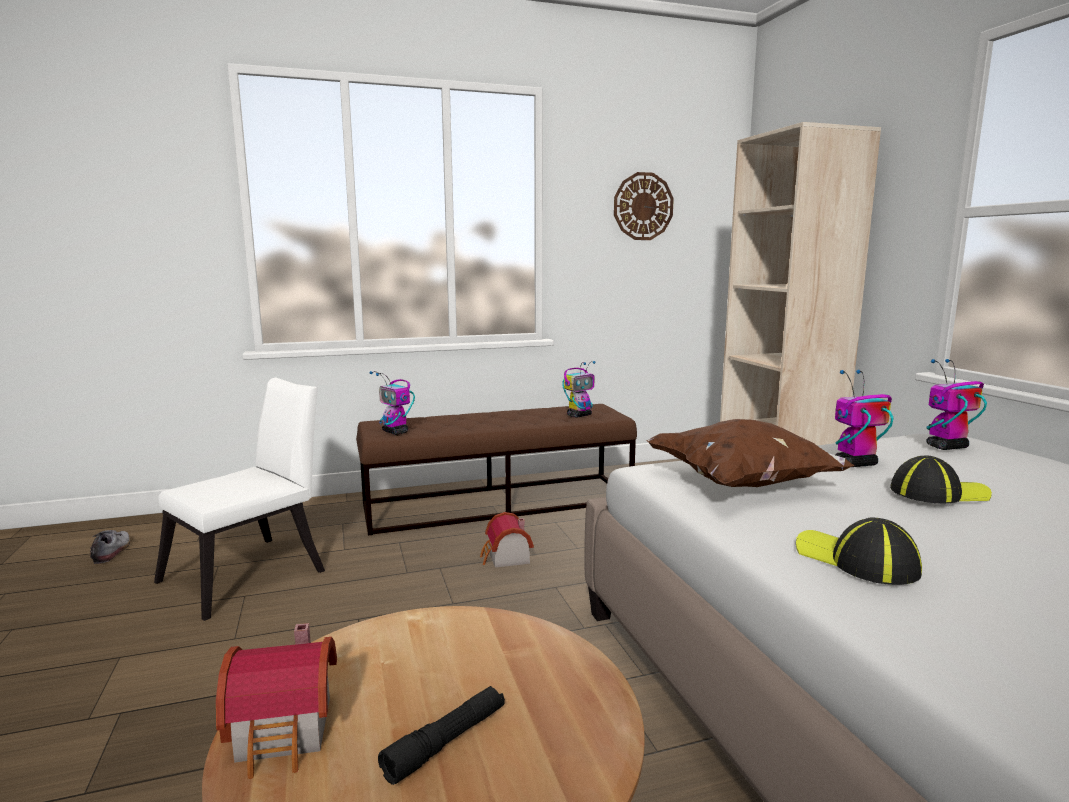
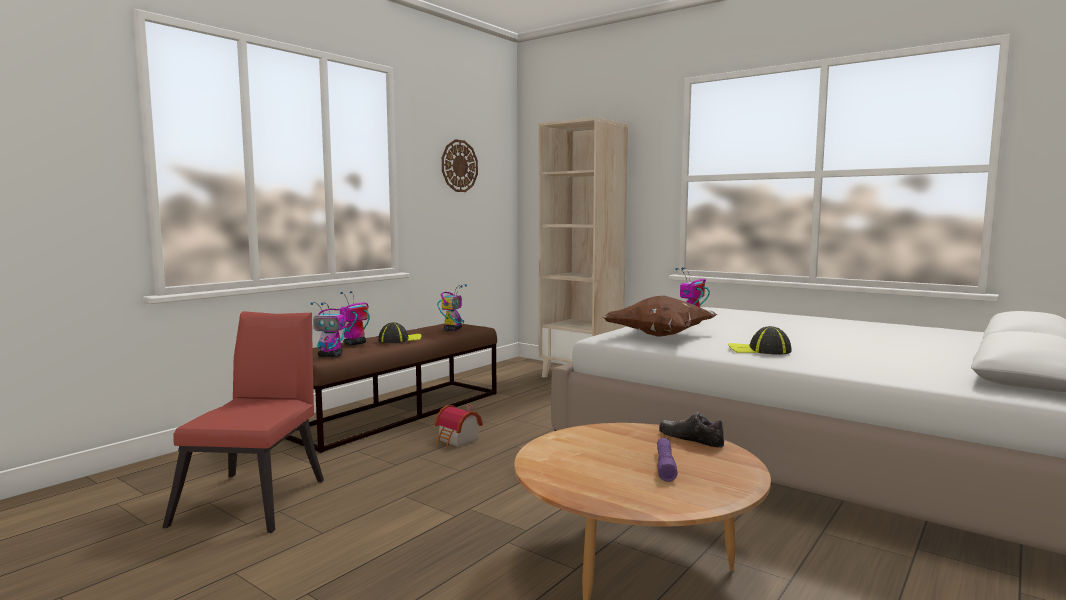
camera: 35 degrees left, 5 degrees down
shoe [90,530,130,564] -> shoe moved to [659,411,724,448]
white chair [154,378,325,621] -> red chair [162,311,324,533]
toy house [216,623,337,779] -> none
black flashlight [378,686,505,785] -> purple flashlight [657,438,678,482]
cap [890,455,992,504] -> cap moved to [378,322,422,343]
toy robot [927,359,987,450] -> toy robot moved to [340,291,370,346]

